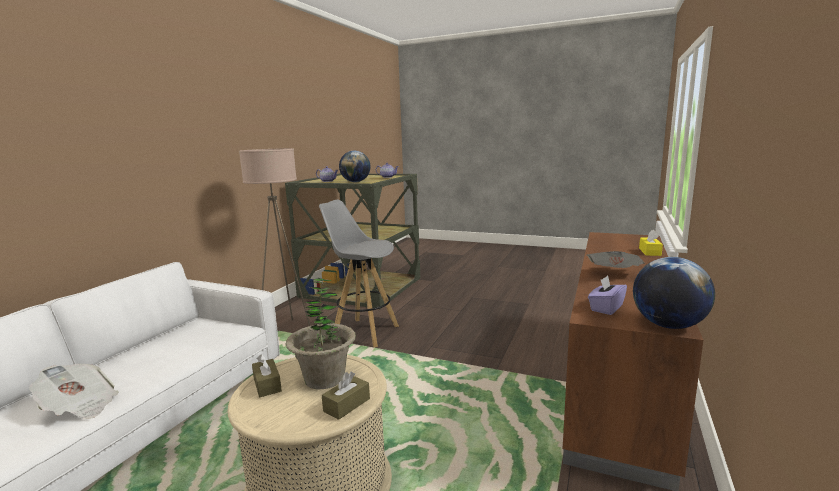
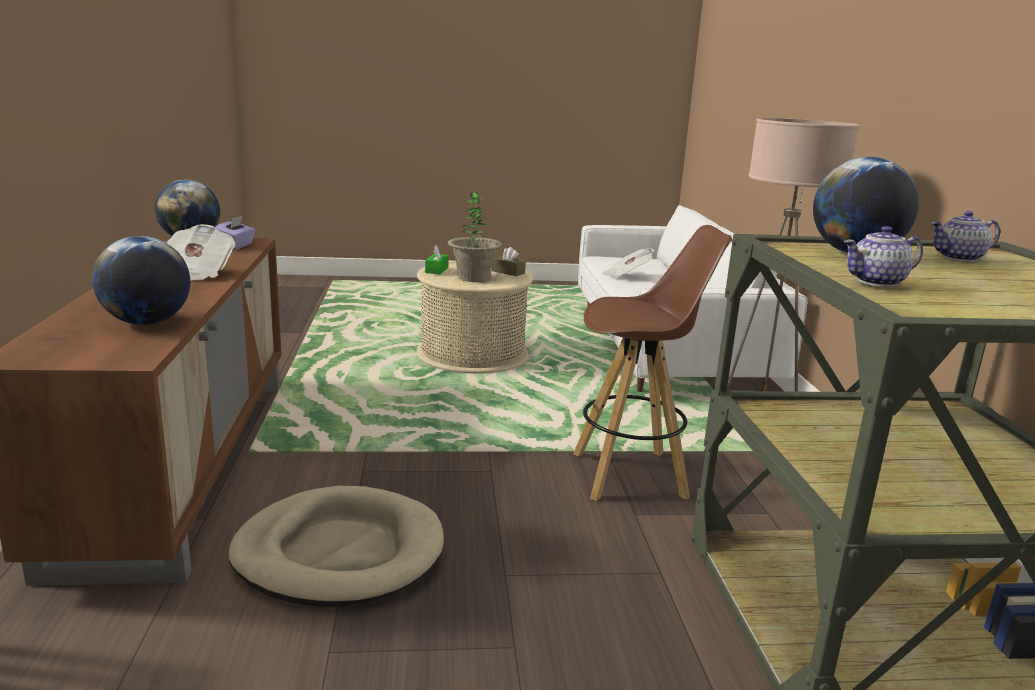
camera: 150 degrees right, 5 degrees up
grey stool [319,200,399,348] -> brown stool [573,225,732,501]
brown tissue box [322,372,370,420] -> green tissue box [425,245,449,275]
yellow tissue box [639,229,663,256] -> none
none -> globe [92,236,190,325]
none -> beige dog bed [228,486,444,607]

